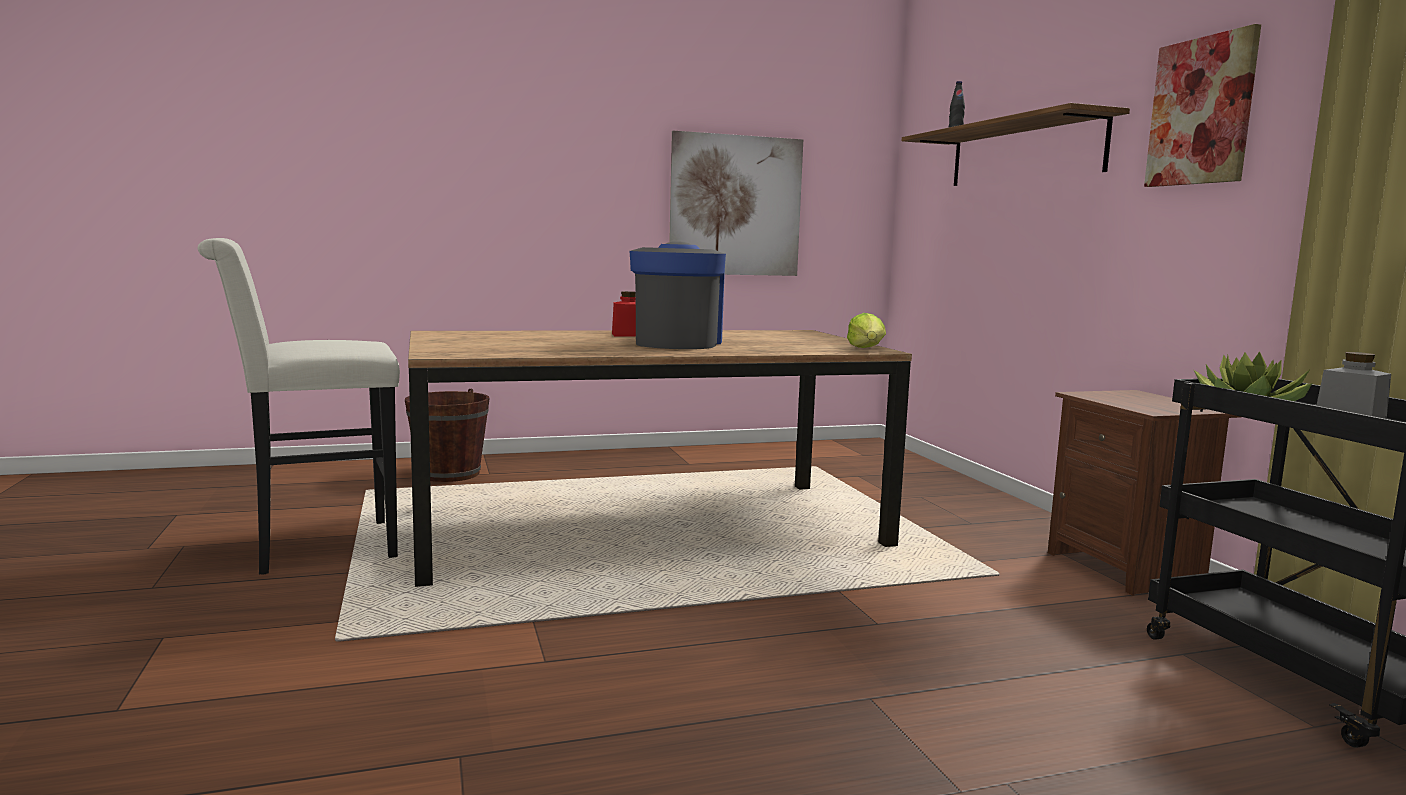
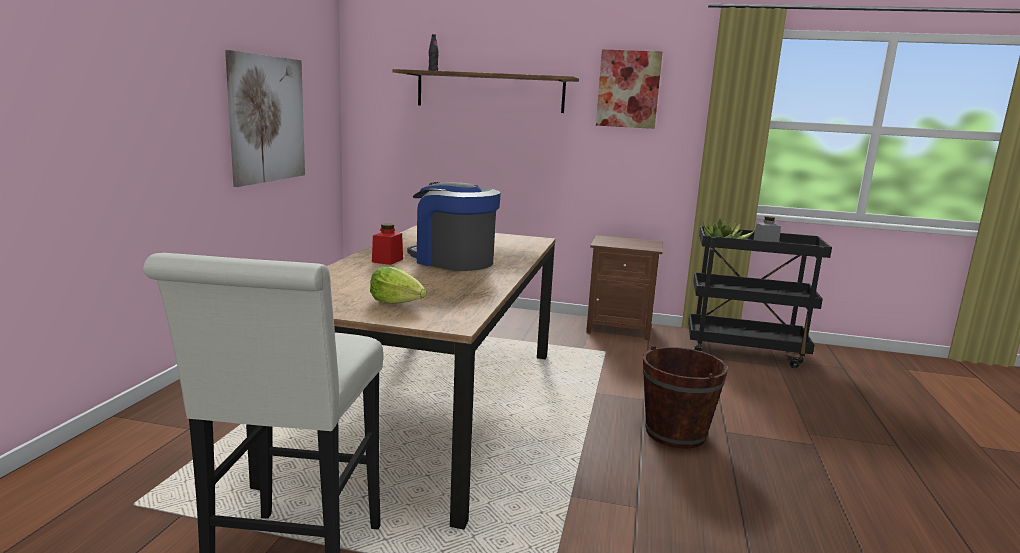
camera: 60 degrees left, 5 degrees up
brown bucket [405,388,490,482] -> brown bucket moved to [643,346,728,448]
lettuce [847,313,886,348] -> lettuce moved to [370,267,426,304]

